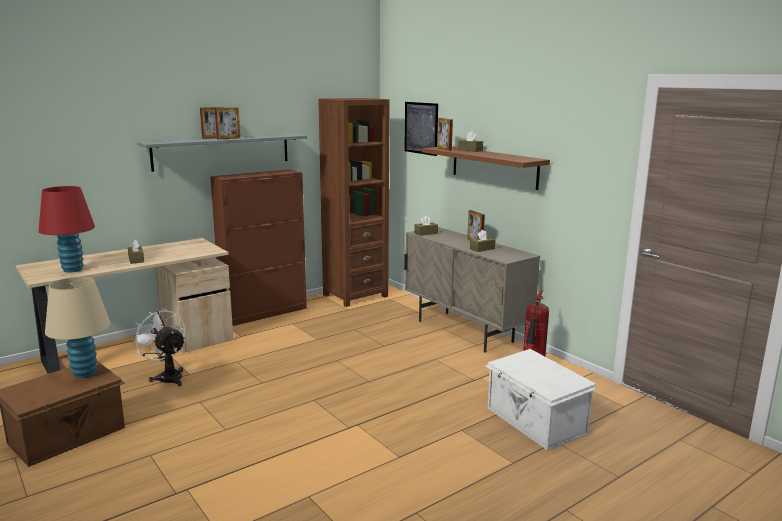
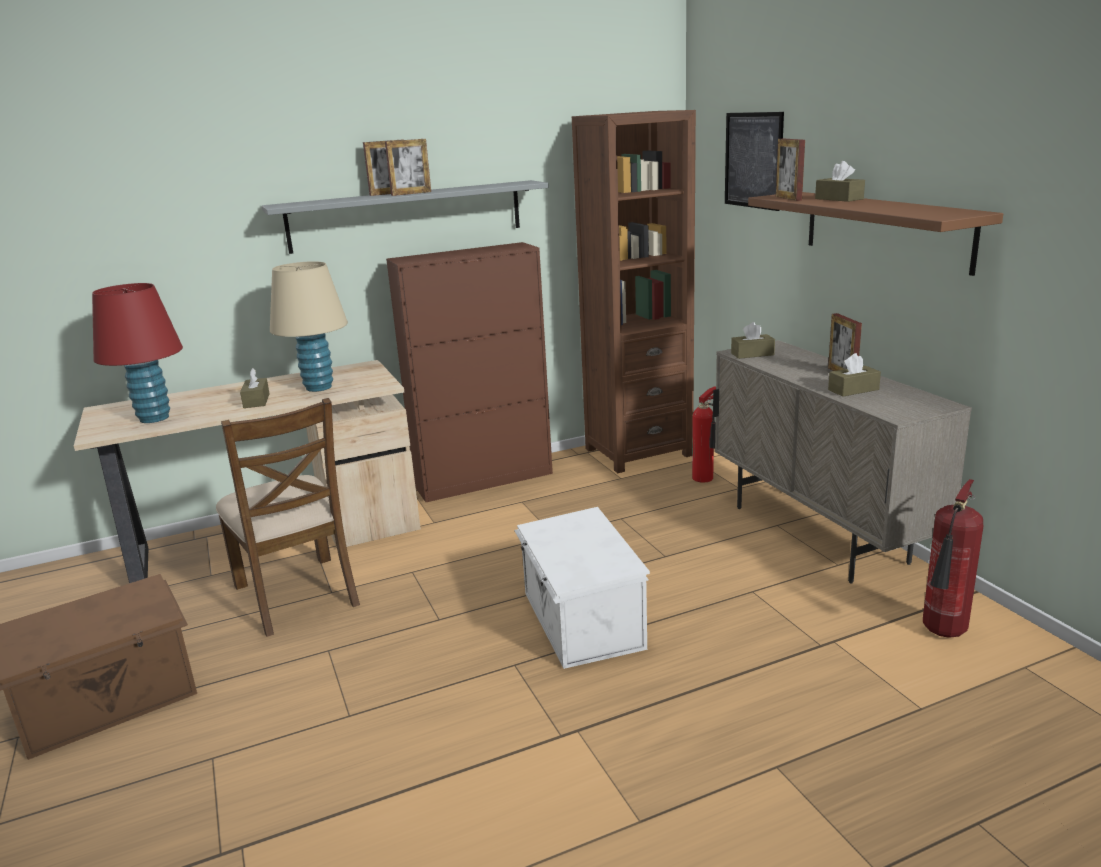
camera: 15 degrees right, 5 degrees up
beige table lamp [45,277,111,378] -> beige table lamp moved to [270,261,348,392]
white fan [131,308,186,386] -> brown chair [216,398,360,637]
white storage box [486,349,596,450] -> white storage box moved to [514,507,650,669]
none -> fire extinguisher [692,386,716,483]

